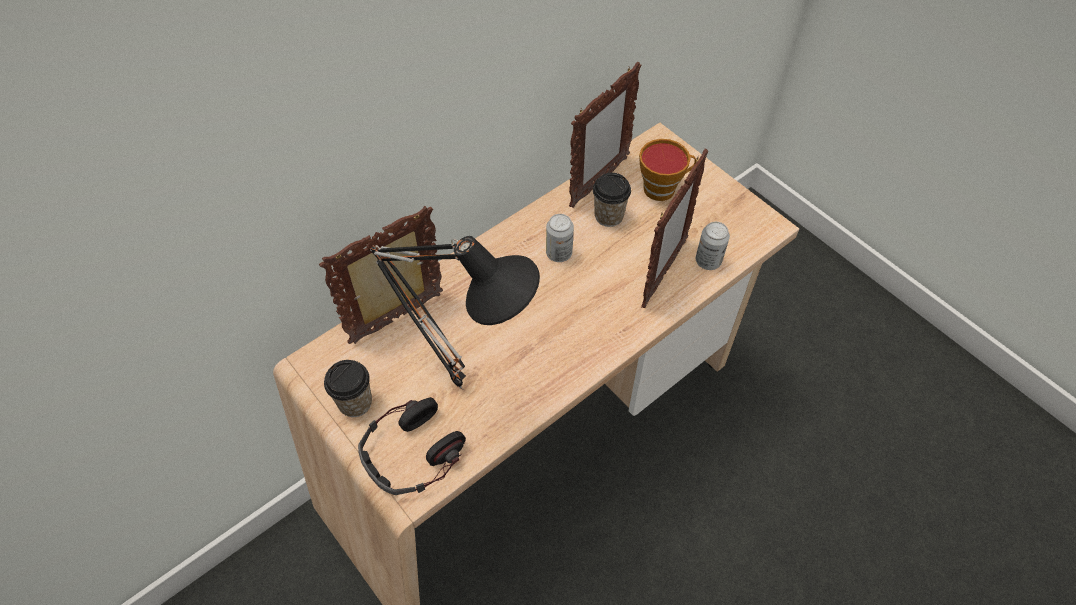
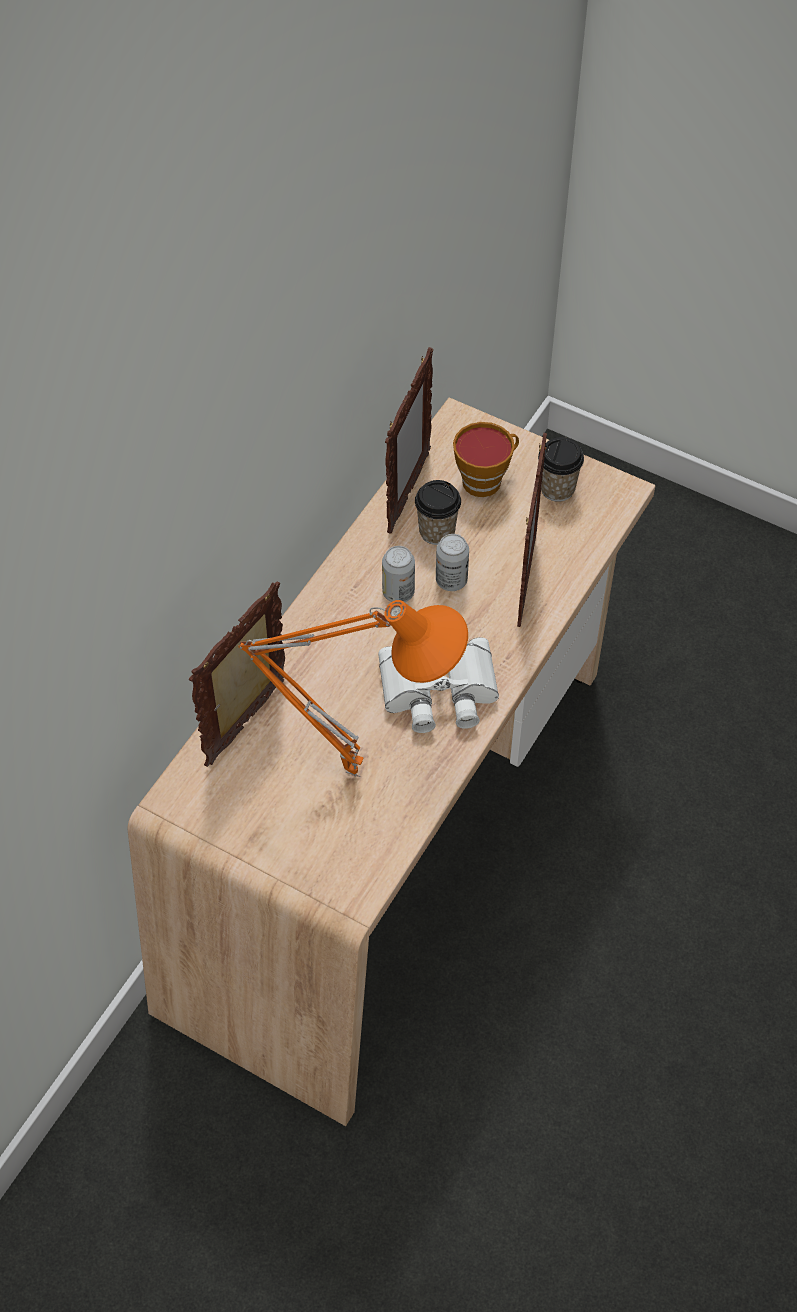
camera: 20 degrees left, 0 degrees up
cup [324,360,372,417] -> cup moved to [538,437,584,502]
headphones [358,397,466,495] -> none
black table lamp [369,236,540,390] -> orange table lamp [238,600,468,777]
can [696,222,730,270] -> can moved to [436,534,469,591]
none -> white binoculars [378,637,499,733]

